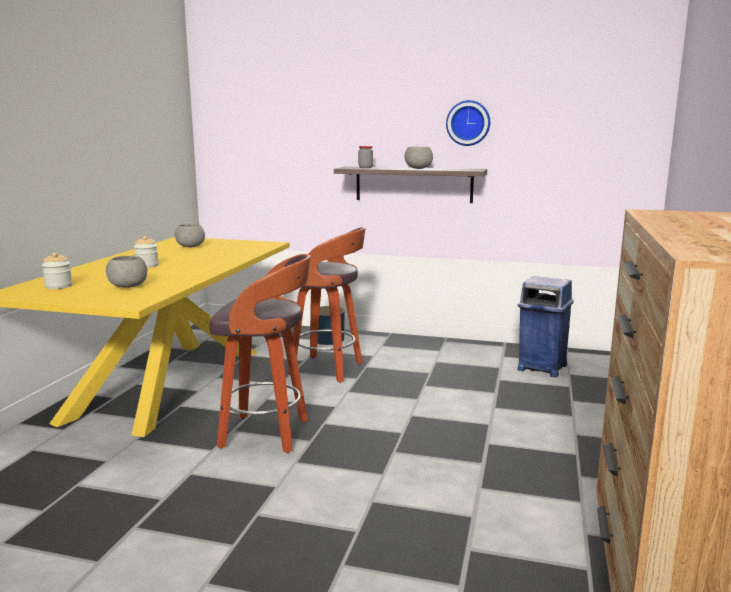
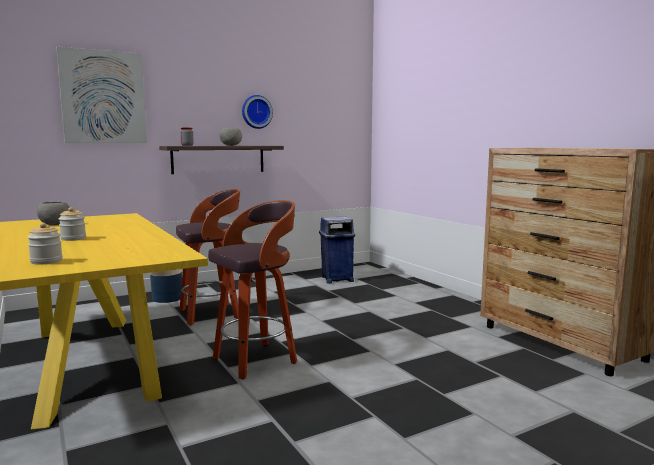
camera: 45 degrees left, 5 degrees down
grey bowl [106,256,147,288] -> none
none -> picture [56,47,147,143]

